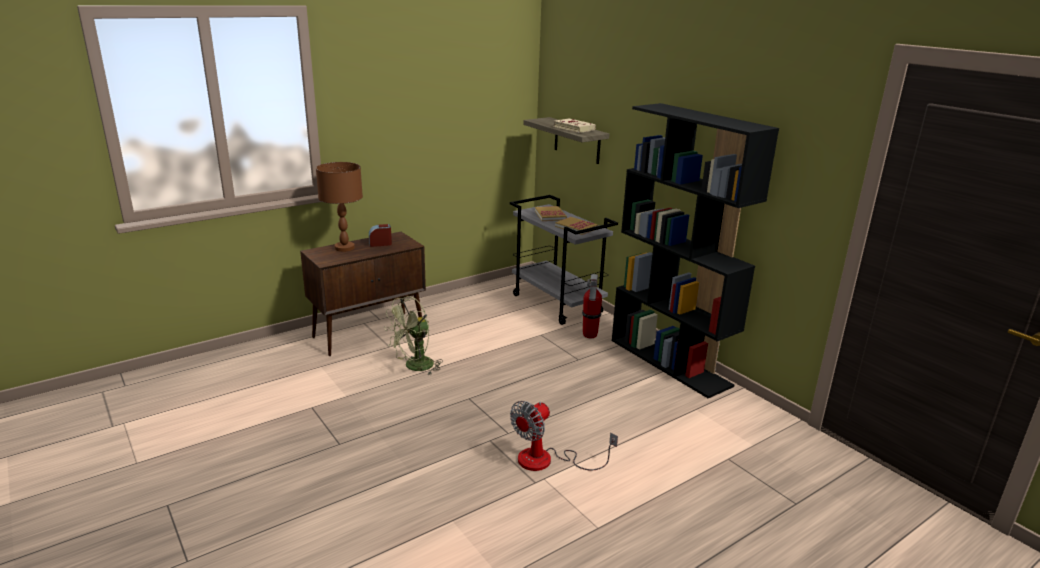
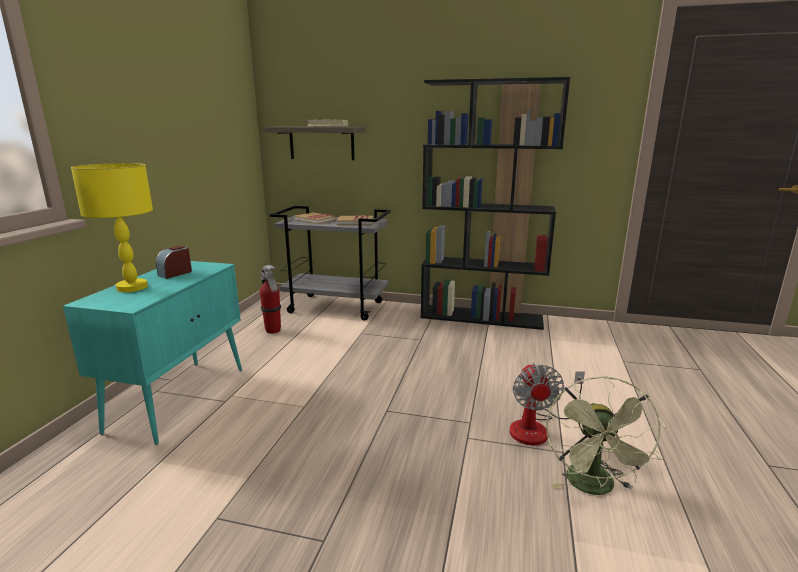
camera: 40 degrees left, 5 degrees down
brown cabinet [300,232,426,356] -> turquoise cabinet [63,261,242,445]
brown table lamp [316,162,363,252] -> yellow table lamp [71,163,153,292]
green fan [384,296,443,376] -> green fan moved to [546,376,666,495]
fire extinguisher [582,274,602,338] -> fire extinguisher moved to [260,265,281,334]

